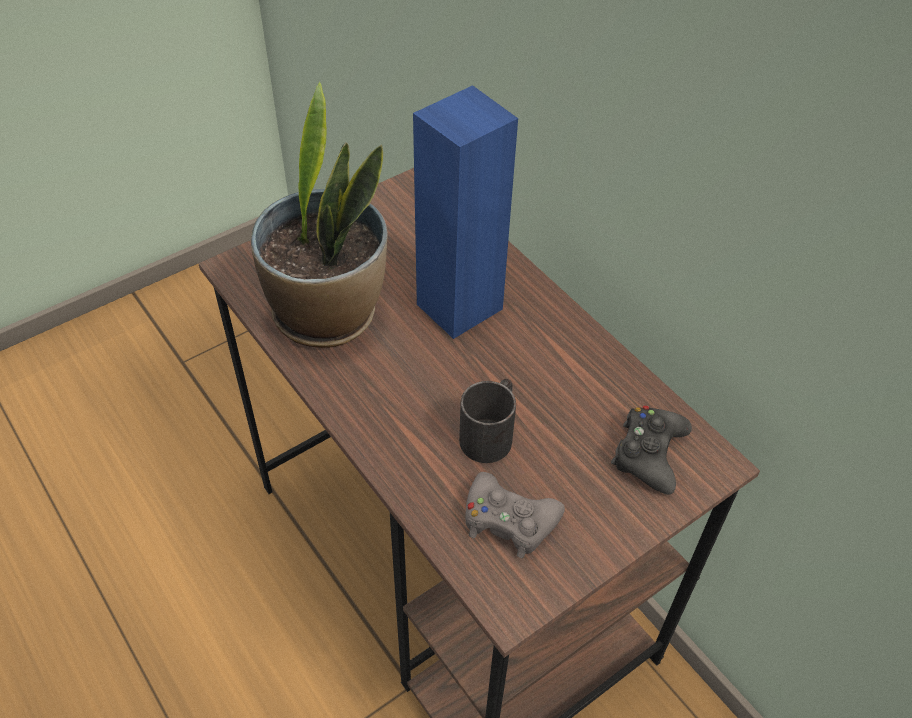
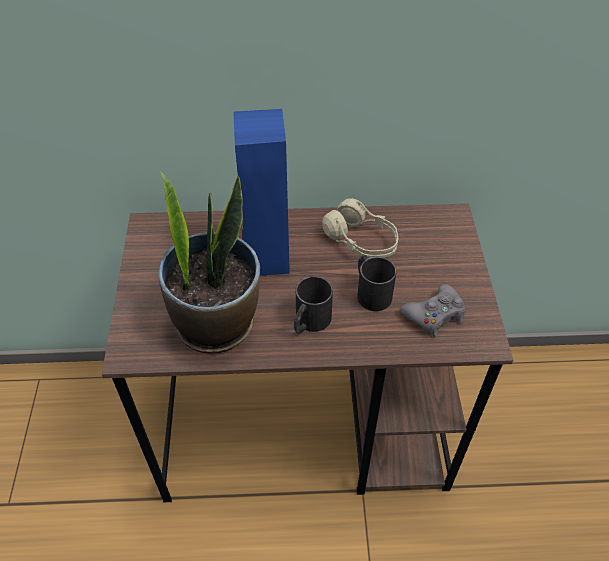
camera: 55 degrees left, 0 degrees up
black game controller [611,406,692,494] -> none
none -> black mug [294,276,333,333]
none -> beige headphones [322,198,398,258]

